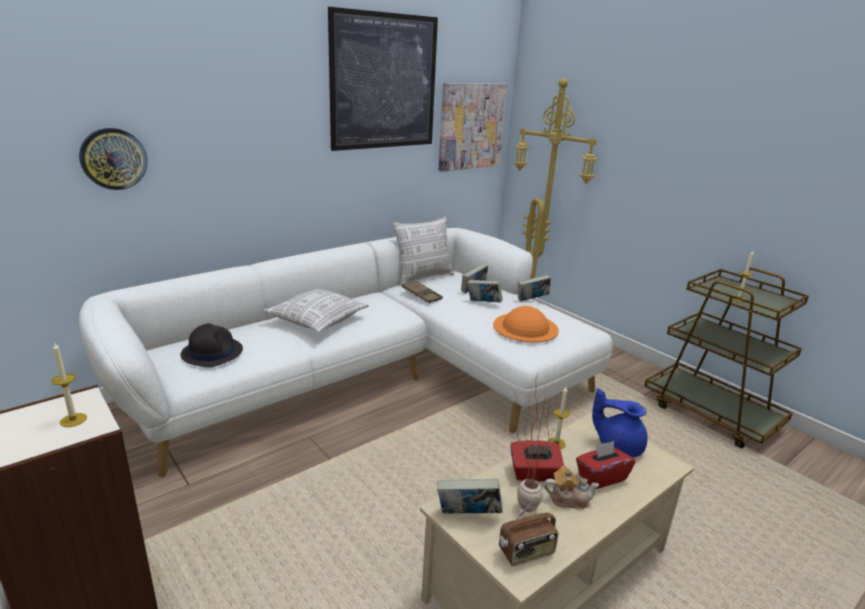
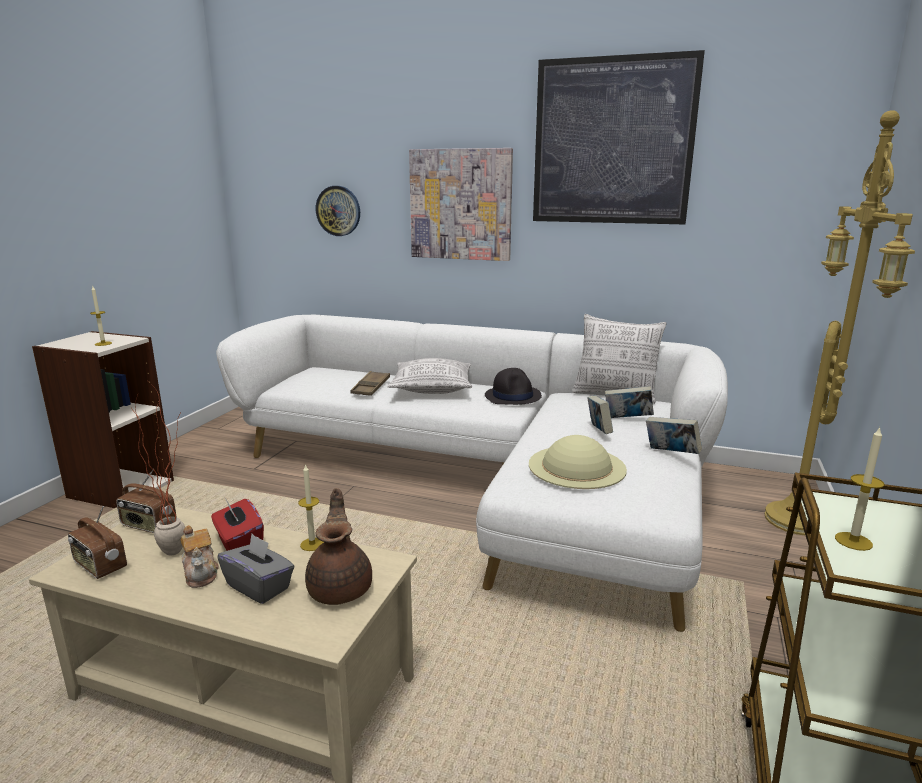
camera: 60 degrees right, 5 degrees down
black hat [180,323,243,367] -> black hat moved to [485,368,542,405]
brown tray [401,280,443,303] -> brown tray moved to [351,371,390,396]
book [437,479,502,514] -> radio [116,470,176,533]
picture [439,83,507,172] -> picture moved to [409,148,513,261]
orange hat [493,306,559,343] -> beige hat [529,435,627,489]
red tissue box [576,441,635,489] -> grey tissue box [217,534,295,604]
blue teapot [592,388,647,458] -> brown teapot [305,488,372,605]

